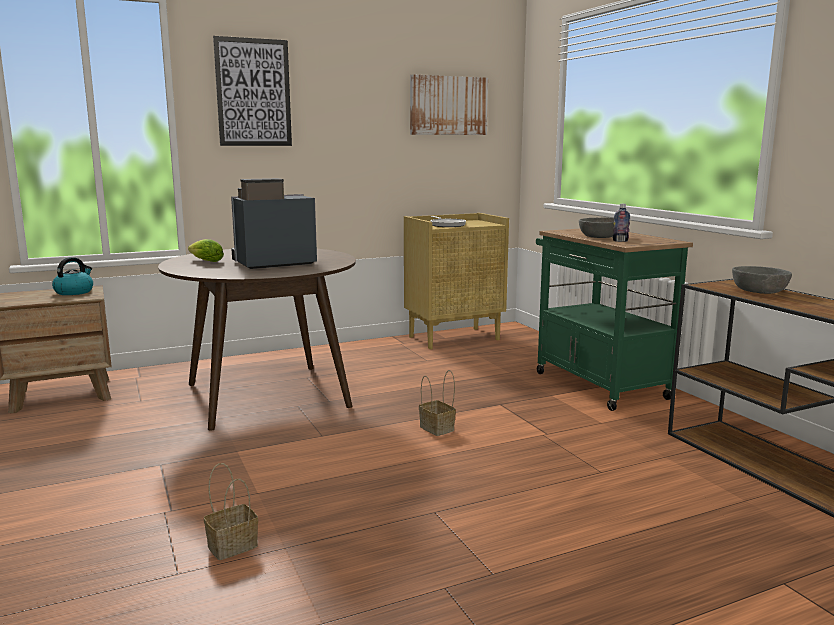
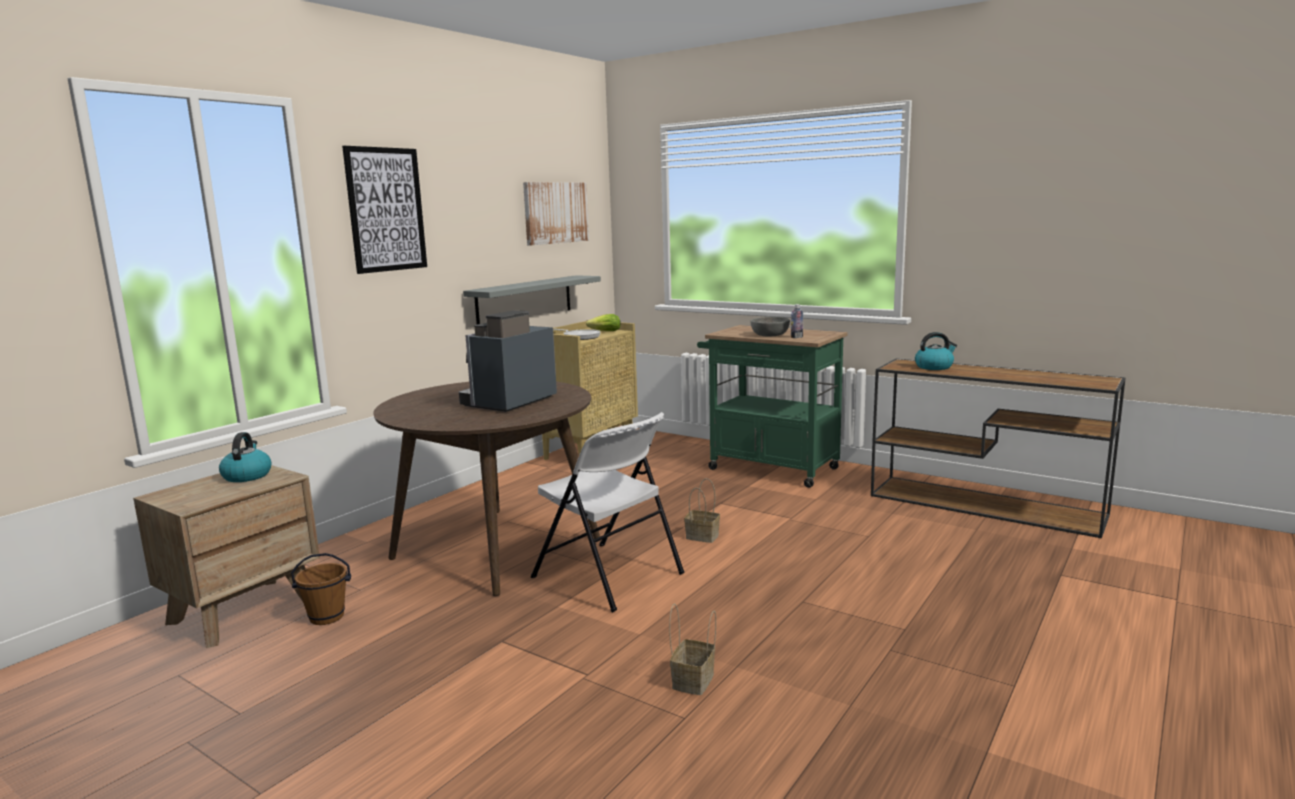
camera: 30 degrees left, 0 degrees up
lettuce [188,239,224,262] -> lettuce moved to [586,314,621,331]
grey bowl [732,266,792,294] -> kettle [915,332,957,370]
none -> brown bucket [291,553,351,625]
none -> grey shelf [463,275,601,325]
none -> white chair [531,412,684,613]

